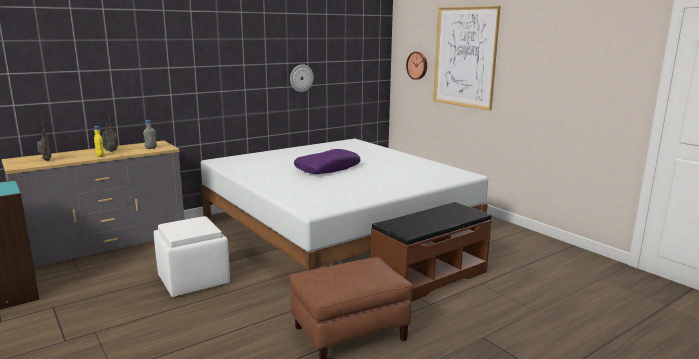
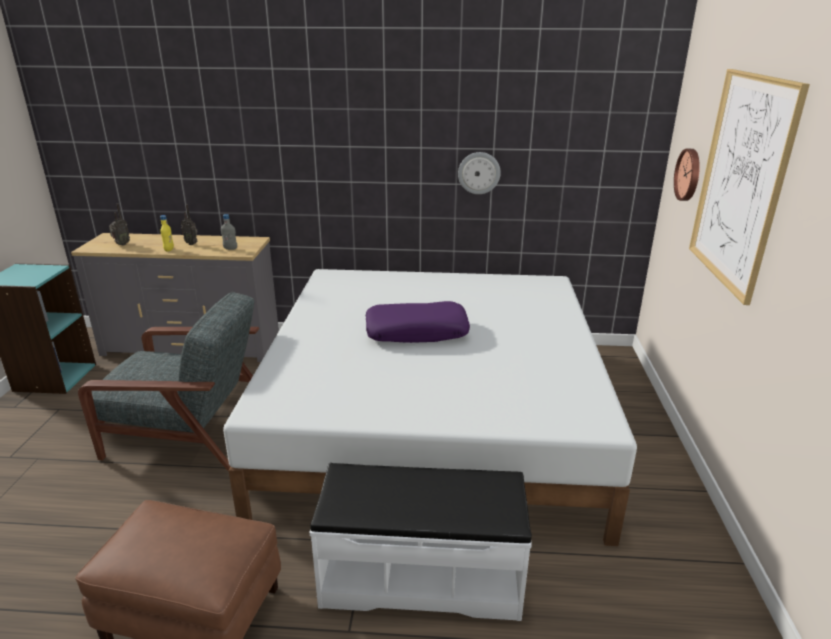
camera: 40 degrees right, 10 degrees up
white ottoman [154,216,230,297] -> grey armchair [78,292,259,472]
brown bench [371,202,492,302] -> white bench [310,463,532,621]

